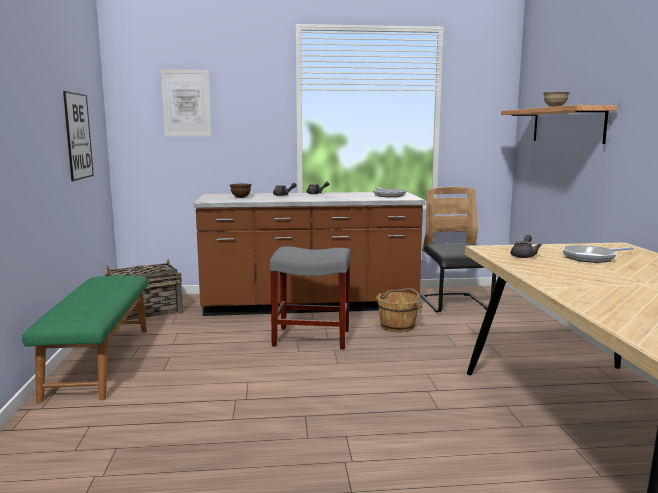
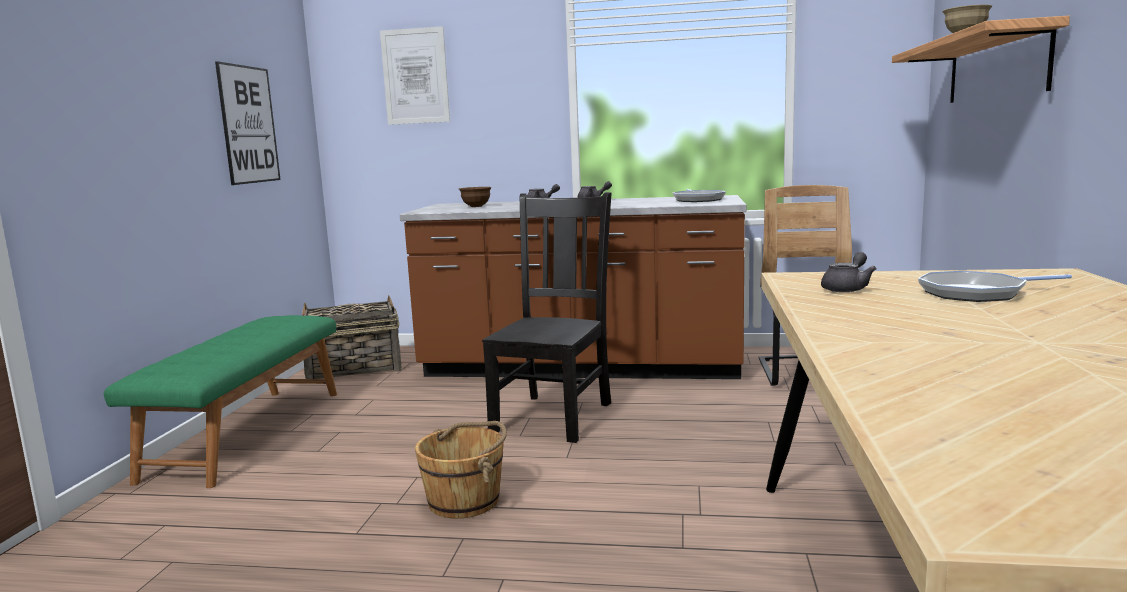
camera: 15 degrees right, 0 degrees up
grey stool [270,246,351,349] -> black chair [482,192,611,443]
brown bucket [375,288,423,332] -> brown bucket moved to [415,421,507,518]

